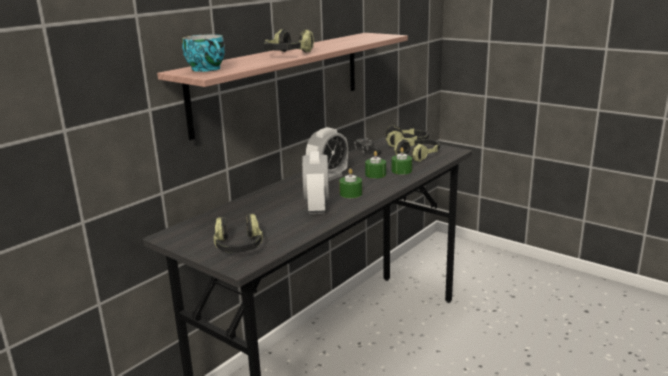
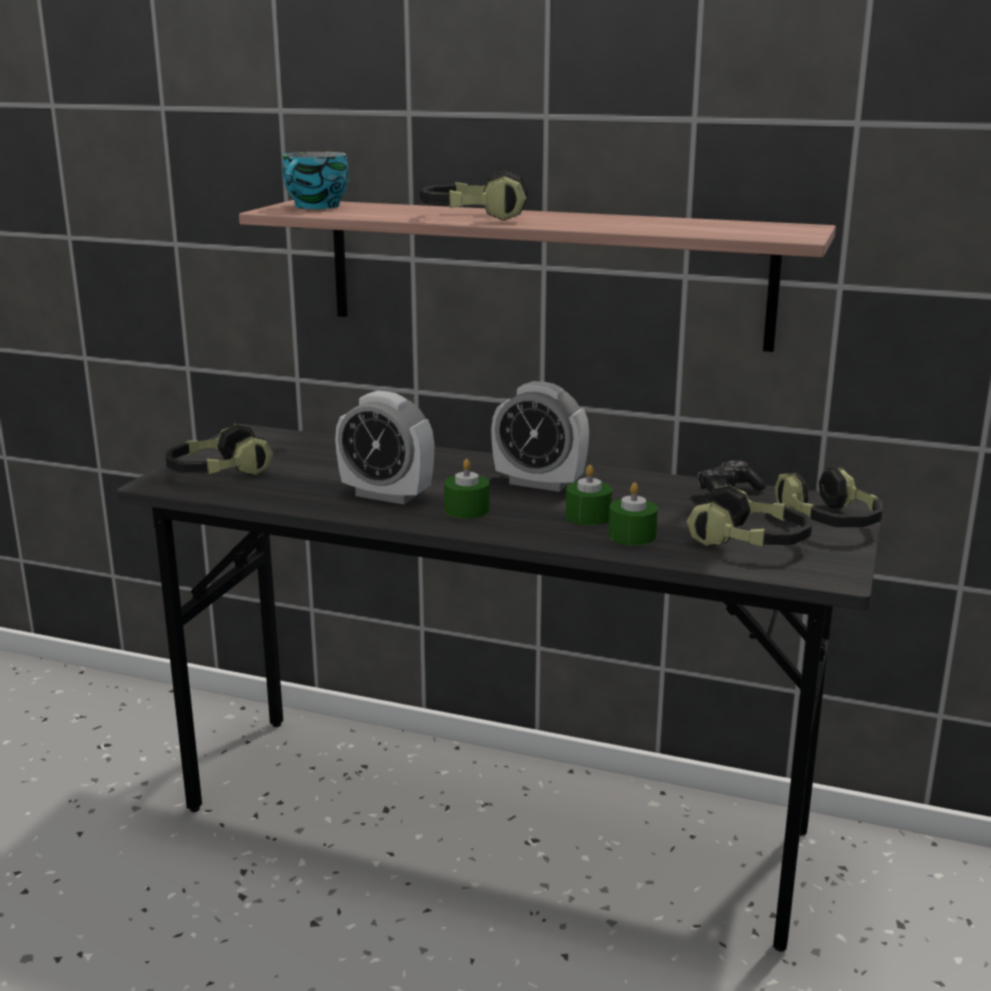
camera: 70 degrees right, 0 degrees up
alarm clock [302,151,329,214] -> alarm clock turned 135 degrees counterclockwise [335,391,434,504]

